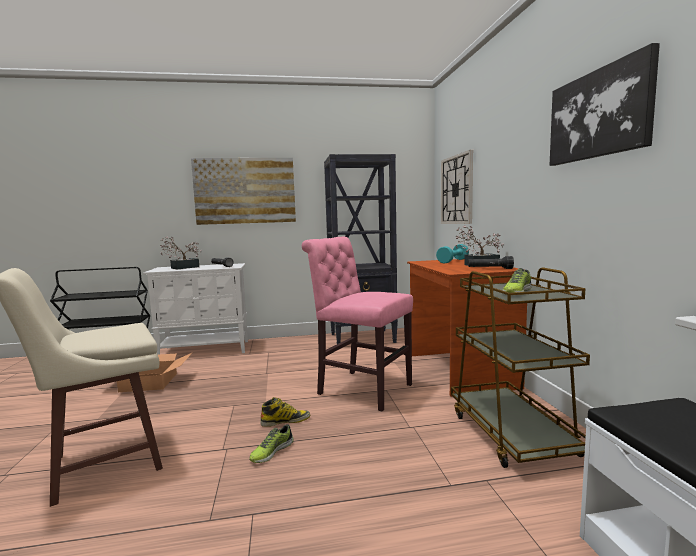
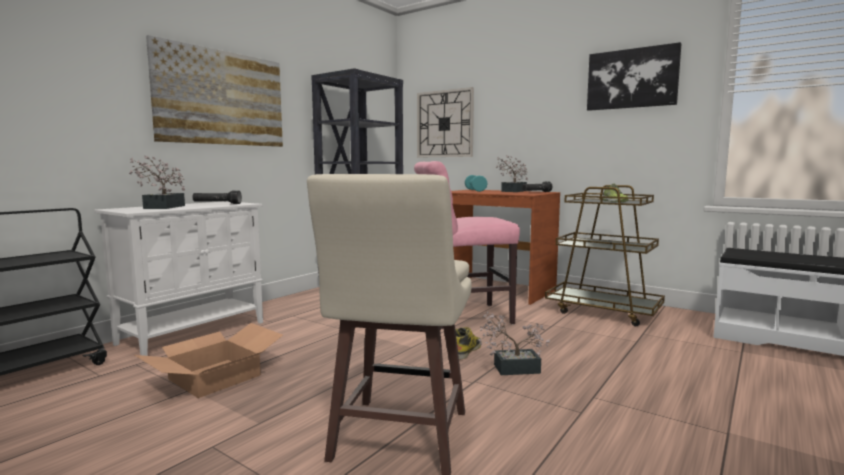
camera: 45 degrees left, 0 degrees up
shoe [249,424,294,463] -> potted plant [479,312,550,375]

